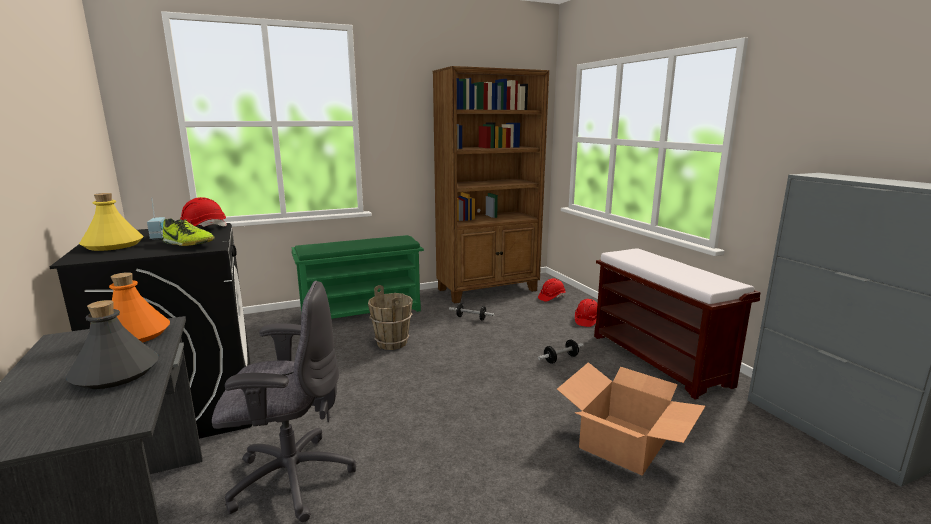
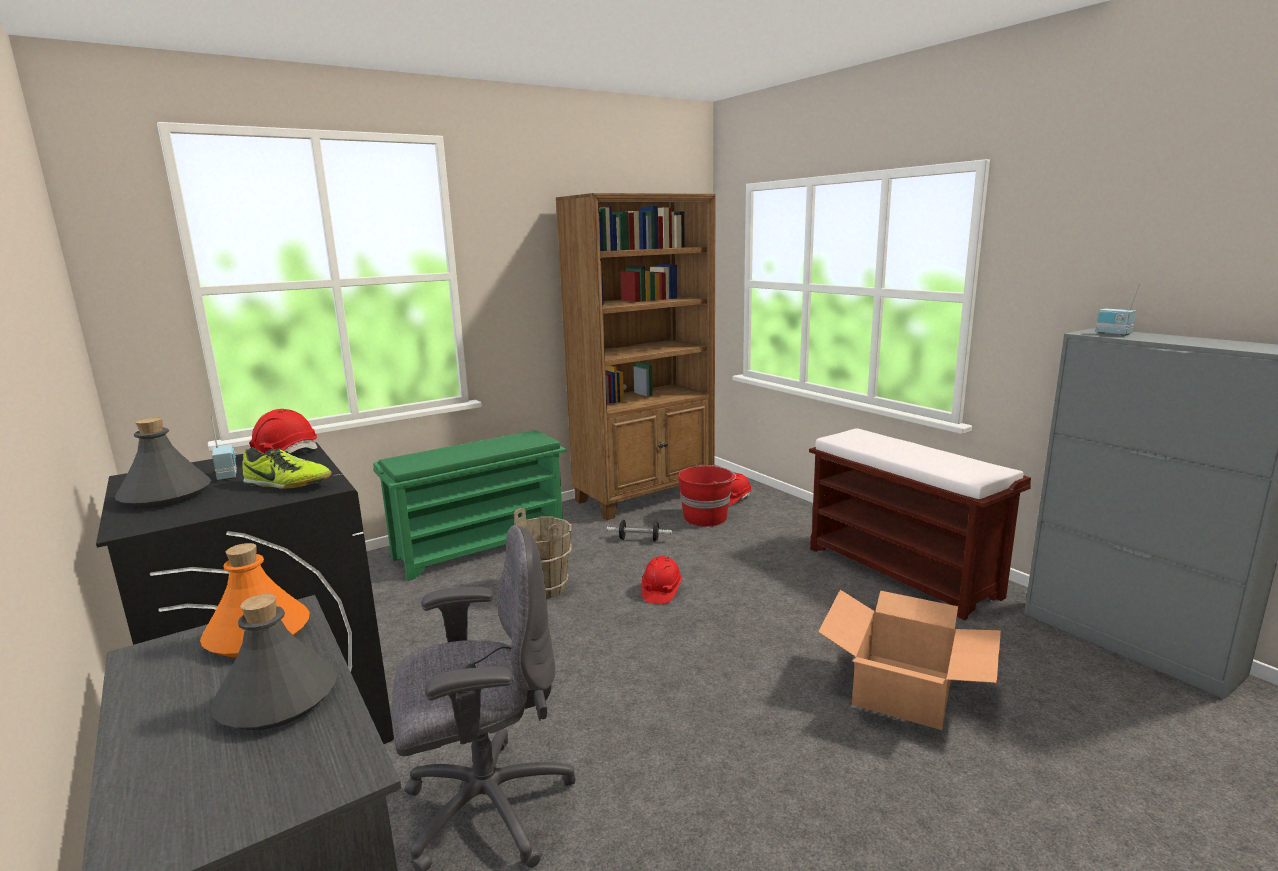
camera: 10 degrees left, 0 degrees up
yellow bottle [79,193,143,251] -> grey bottle [115,418,211,509]
dumbbell [538,340,584,364] -> none
red hard hat [575,299,598,327] -> red hard hat moved to [641,556,682,604]
none -> red bucket [678,464,736,527]
none -> radio [1096,283,1140,336]

